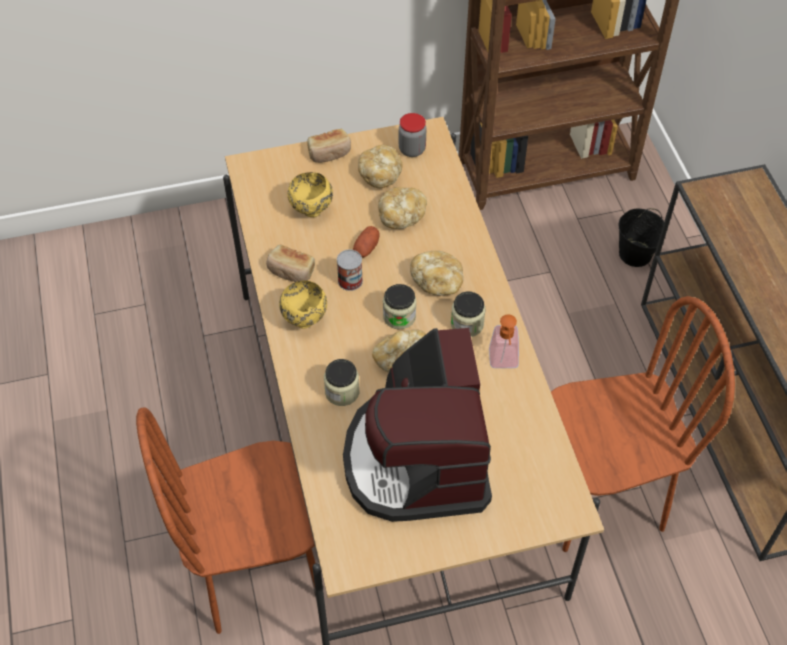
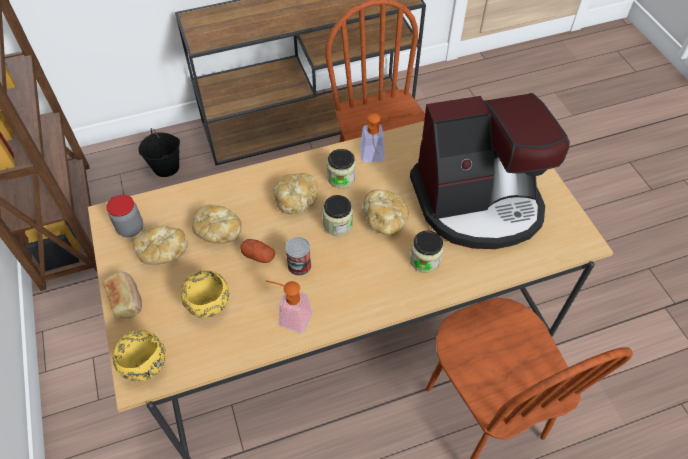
camera: 95 degrees left, 0 degrees up
bread [266,245,315,282] -> soap dispenser [266,280,312,333]
yellow bowl [279,281,327,329] -> yellow bowl moved to [113,330,166,382]

